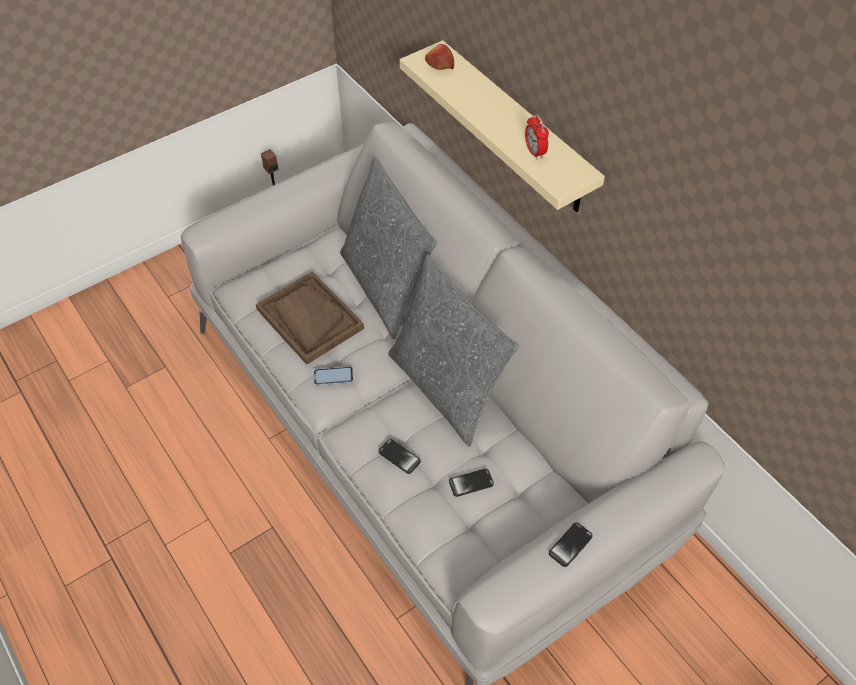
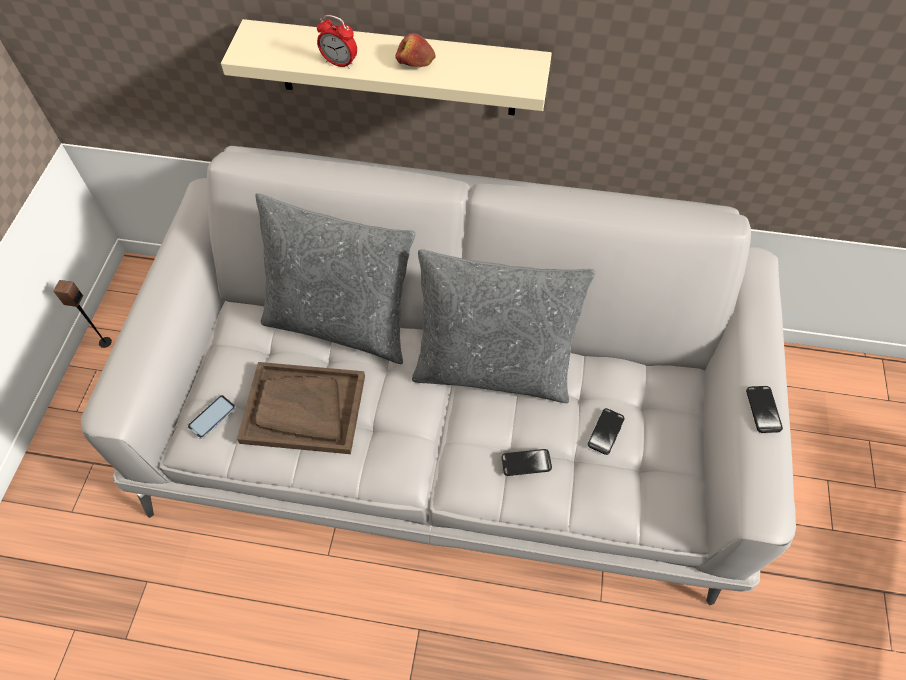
camera: 45 degrees left, 5 degrees up
phone [314,366,353,385] -> phone moved to [187,395,236,439]
apple [425,44,454,70] -> apple moved to [395,33,436,67]
alarm clock [525,114,549,160] -> alarm clock moved to [317,15,357,69]

